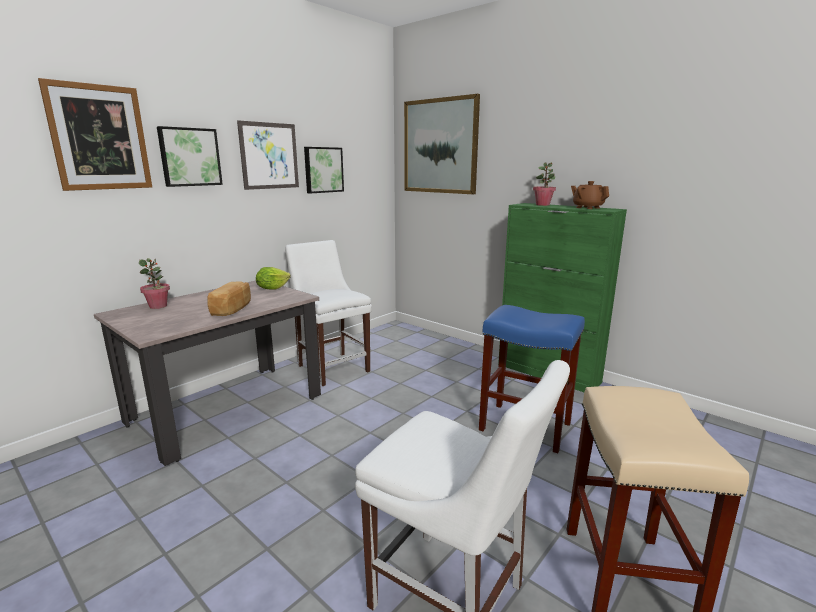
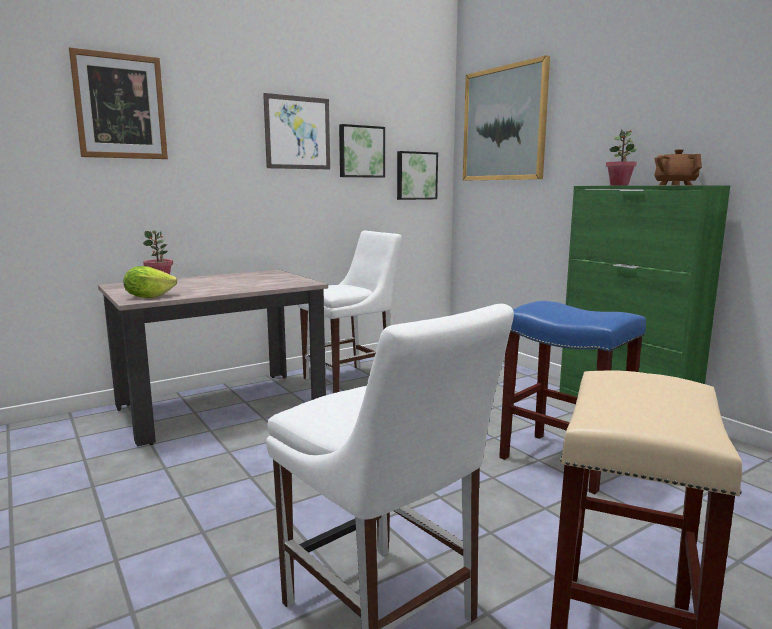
camera: 15 degrees right, 5 degrees down
picture [157,126,223,187] -> picture moved to [397,151,438,200]
bread [207,281,251,316] -> none
lettuce [256,267,291,290] -> lettuce moved to [123,266,177,298]
white chair [285,240,372,386] -> white chair turned 75 degrees clockwise [298,231,402,393]

